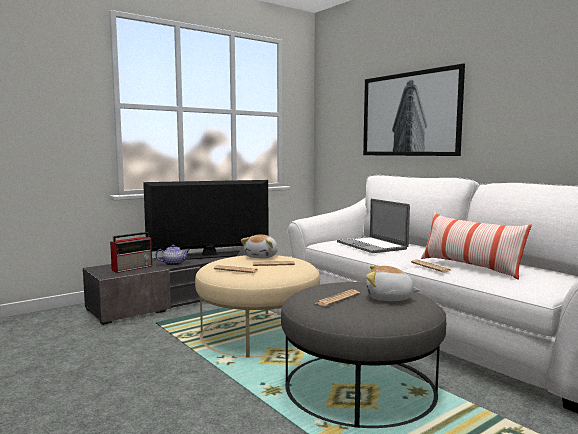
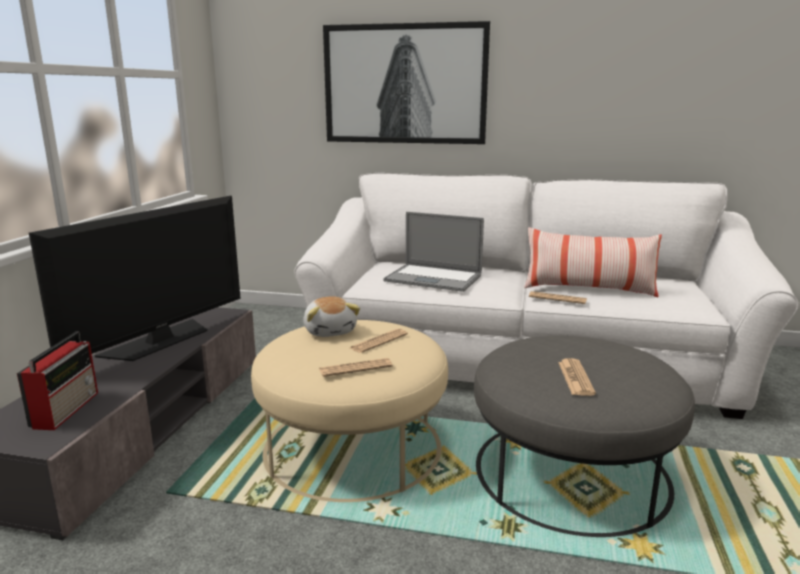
camera: 40 degrees left, 10 degrees up
teapot [156,244,190,266] -> none
plush toy [366,265,421,301] -> none

